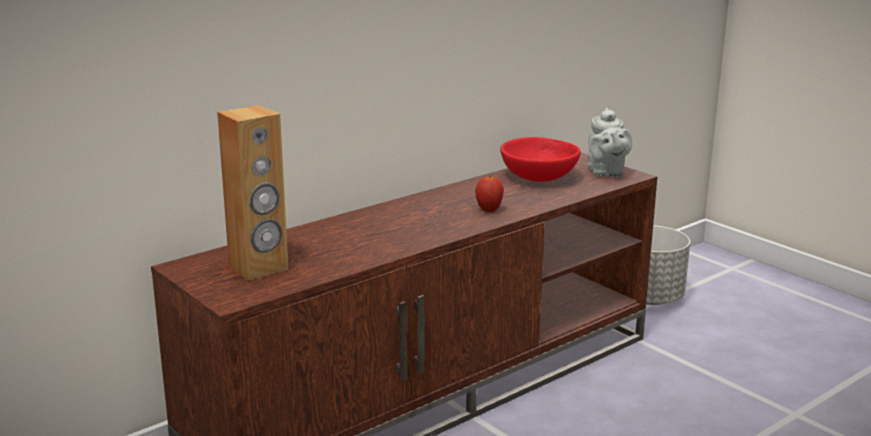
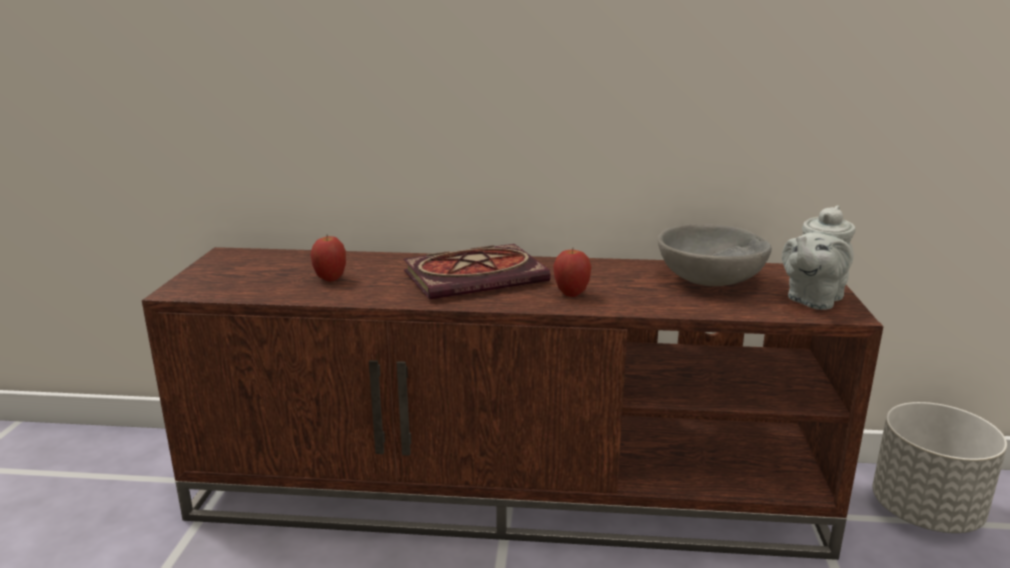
camera: 45 degrees right, 0 degrees up
brown speaker [217,105,288,281] -> none
red bowl [500,137,581,182] -> grey bowl [658,224,772,286]
none -> apple [310,234,346,281]
none -> book [403,244,551,300]

